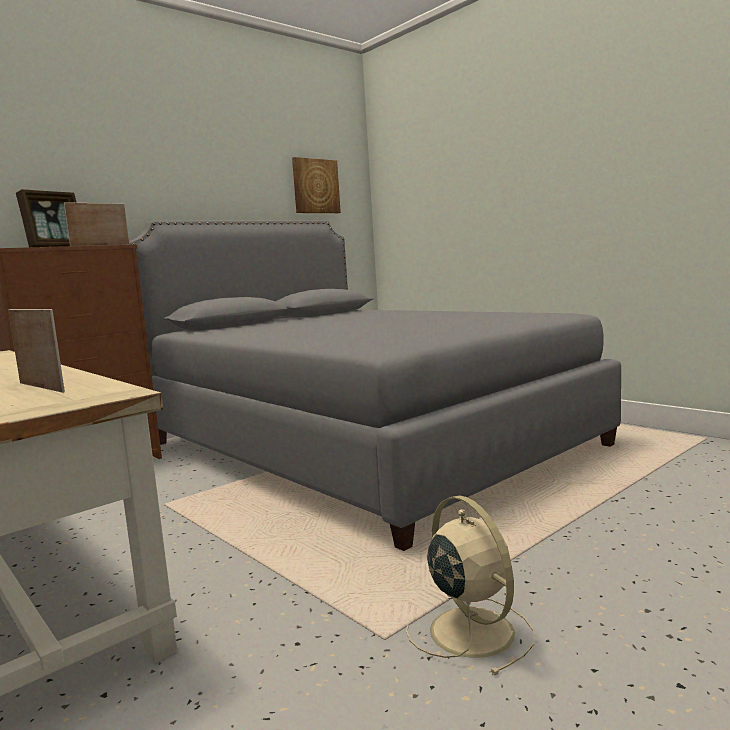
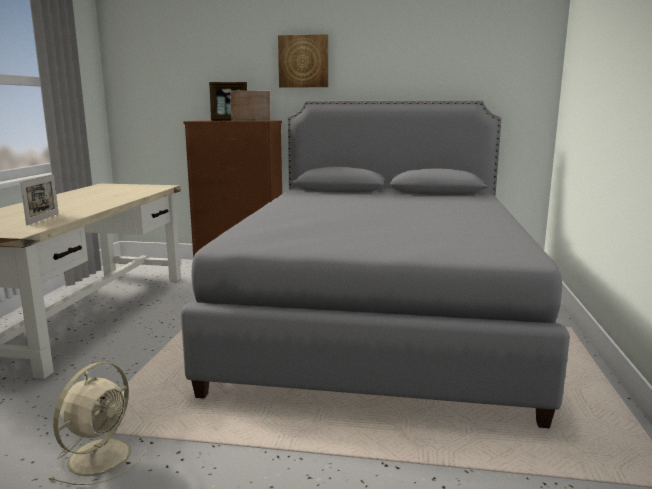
camera: 50 degrees right, 5 degrees up
picture [292,157,341,213] -> picture moved to [278,34,328,88]

